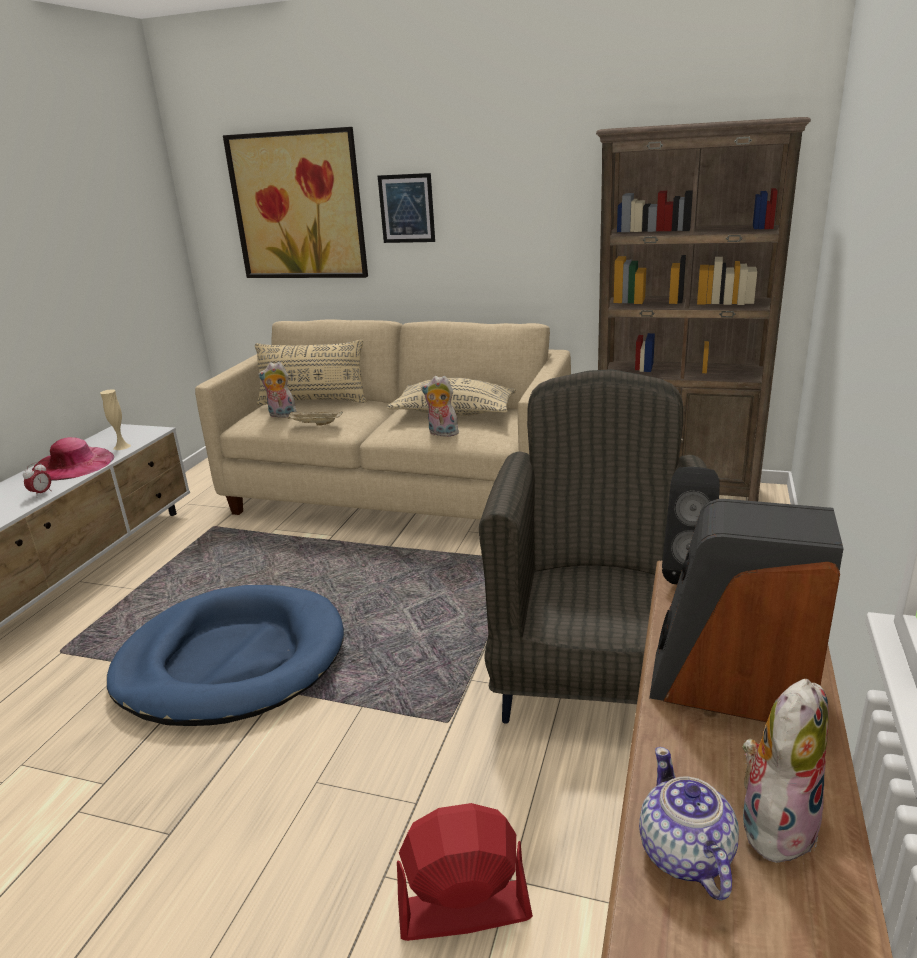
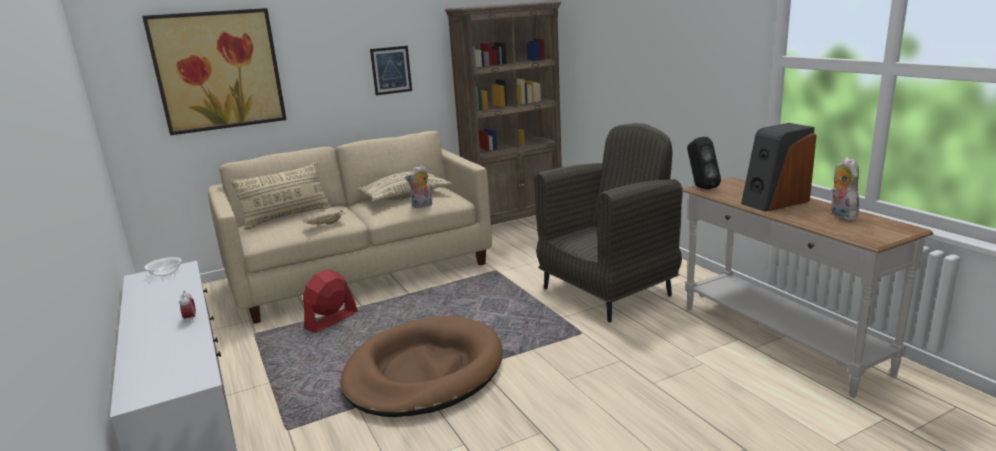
camera: 45 degrees left, 5 degrees down
pink hat [32,437,114,481] -> none
beige vase [100,389,131,450] -> none
blue dog bed [107,585,344,726] -> brown dog bed [340,316,502,417]
plush toy [258,362,299,418] -> none
picture [378,173,435,243] -> picture moved to [370,46,412,95]
red fan [397,803,533,941] -> red fan moved to [303,269,358,333]
grey armchair [479,369,707,724] -> grey armchair turned 90 degrees clockwise [534,123,683,322]
teapot [639,747,739,901] -> none
none -> bowl [144,257,182,276]

